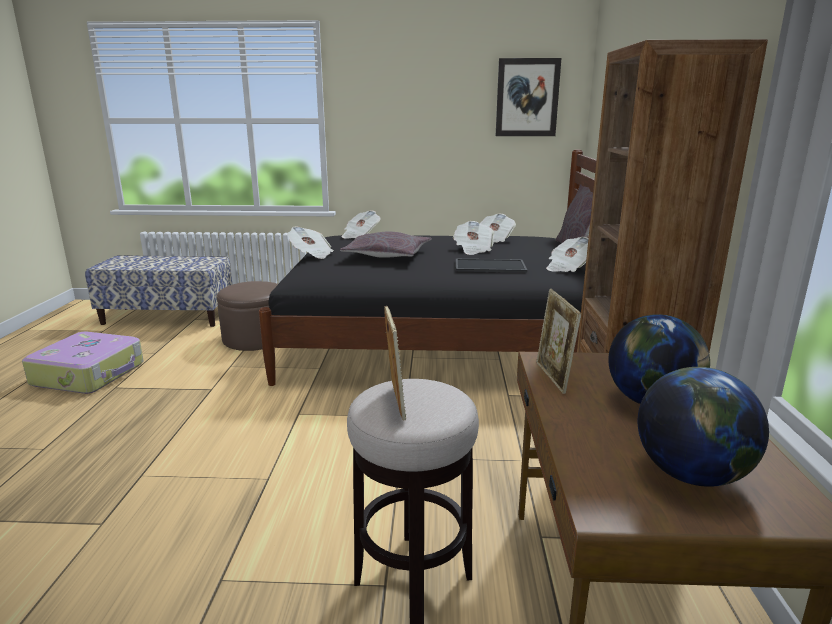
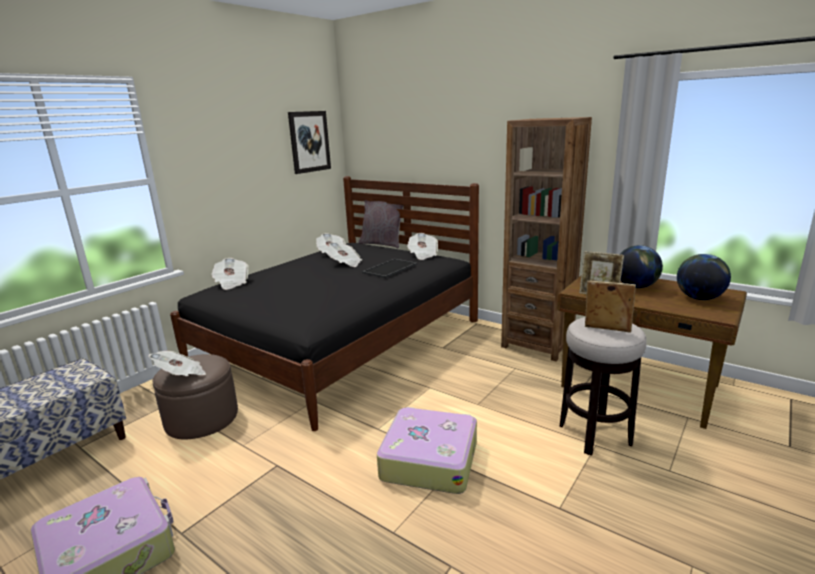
camera: 55 degrees left, 0 degrees up
newspaper [287,227,334,259] -> newspaper moved to [148,351,206,376]
grey pillow [340,232,432,257] -> none
none -> suitcase [377,407,477,494]

